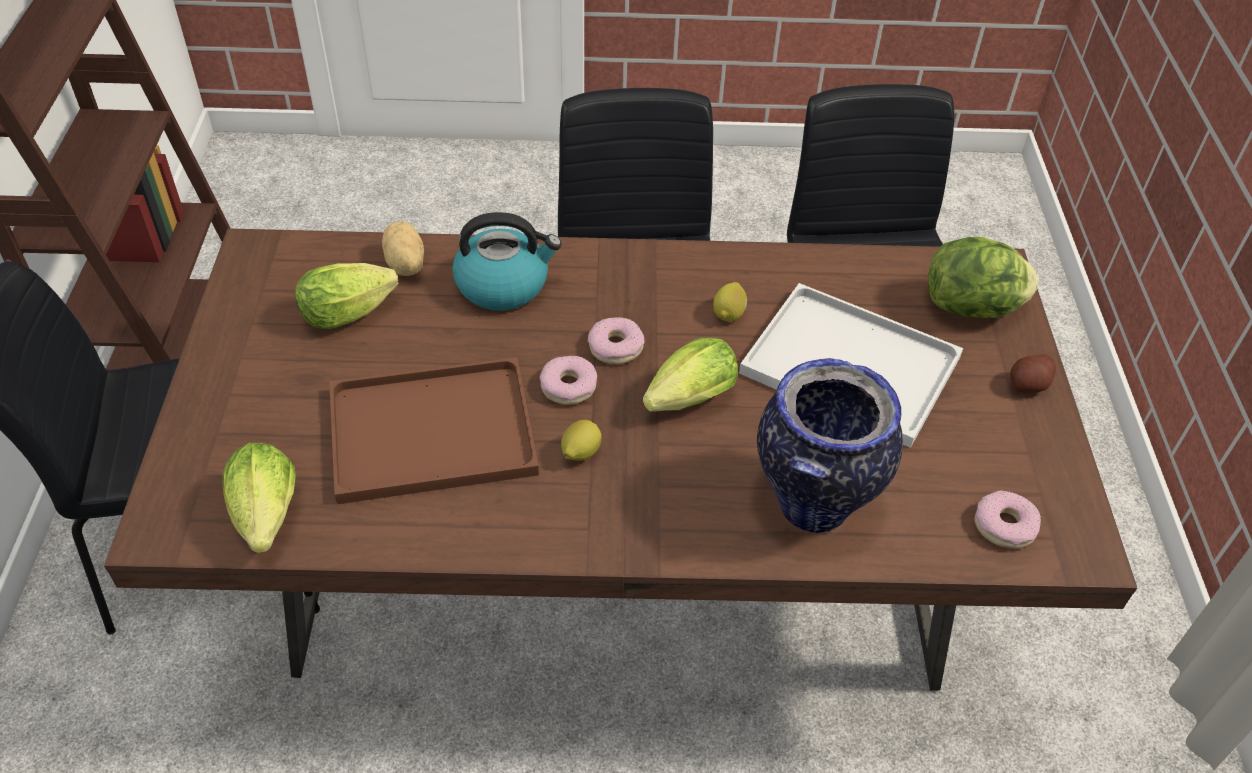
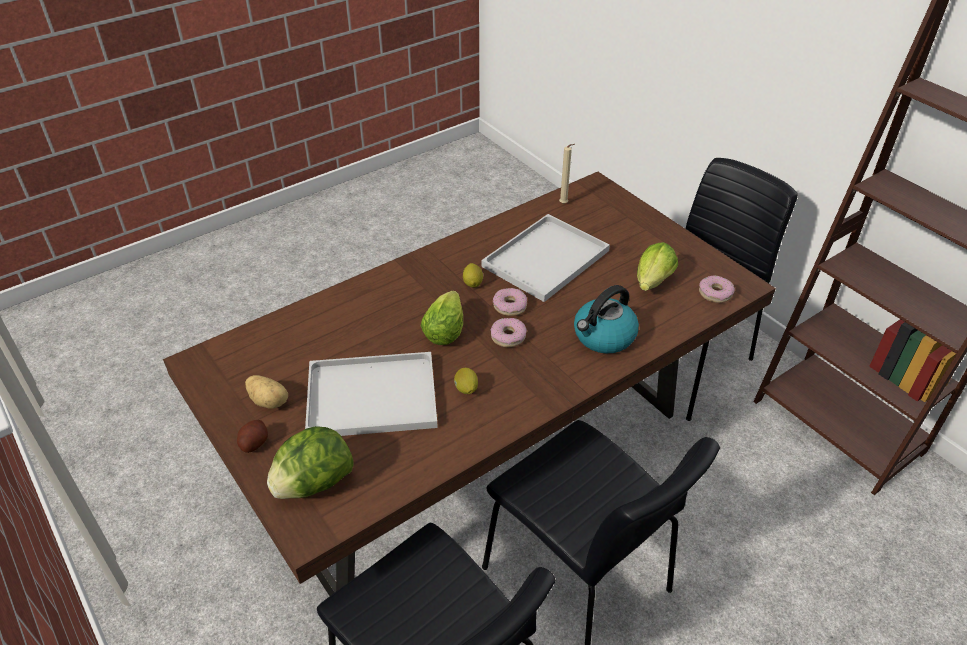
camera: 145 degrees right, 5 degrees down
lettuce [222,443,296,553] -> beige candle [559,144,575,204]
brown tray [329,357,539,504] -> white tray [481,214,610,302]
potato [382,222,424,276] -> potato moved to [245,375,288,409]
vase [757,358,903,533] -> none
donut [974,490,1041,548] -> donut moved to [699,275,735,303]

